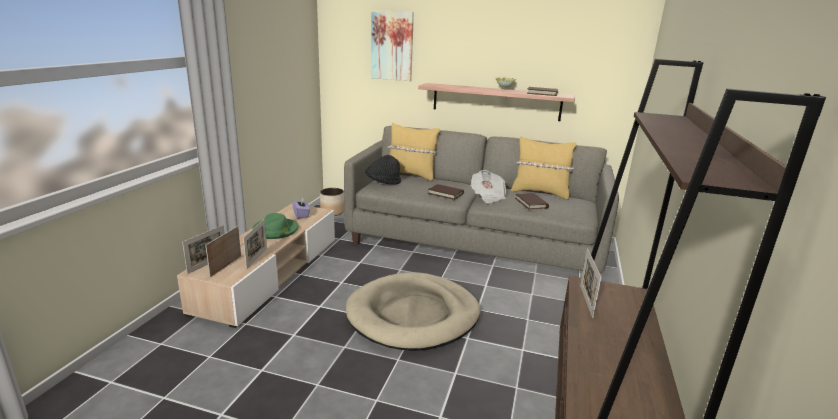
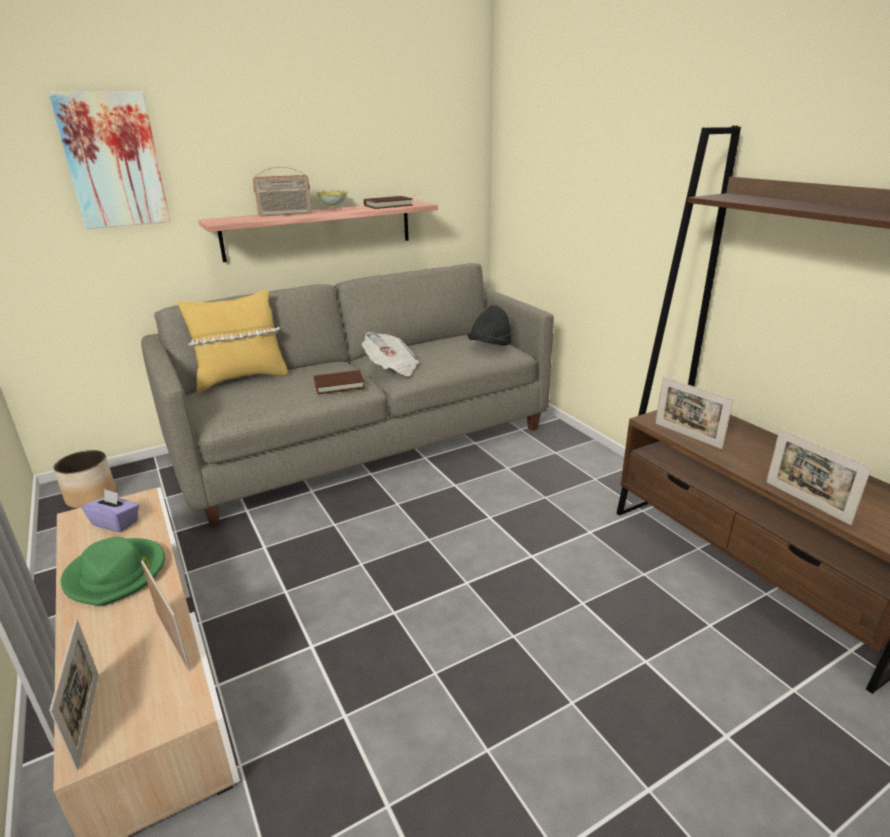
camera: 45 degrees left, 5 degrees up
picture frame [205,226,241,277] -> picture frame moved to [766,428,872,525]
beige dog bed [346,272,481,351] -> none
black hat [365,155,401,185] -> black hat moved to [467,305,512,346]
yellow pillow [511,136,576,200] -> none
brown book [515,193,549,210] -> none
none -> radio [253,167,312,217]

